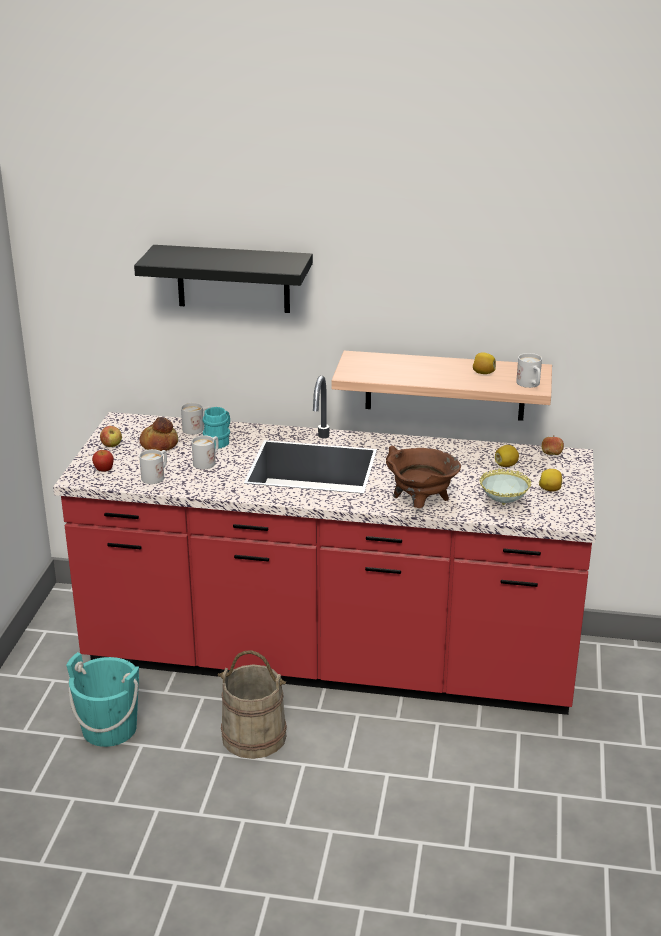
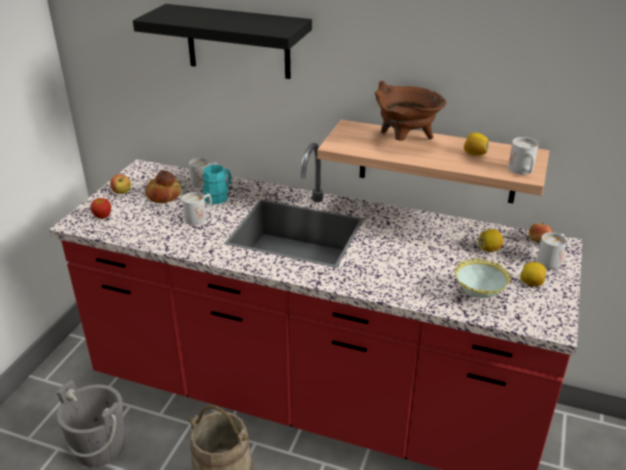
camera: 10 degrees right, 5 degrees up
turquoise bucket [66,652,139,747] -> grey bucket [56,380,125,467]
white mug [139,449,167,484] -> white mug moved to [537,233,567,269]
brown cooking pot [386,446,461,508] -> brown cooking pot moved to [375,81,446,141]

